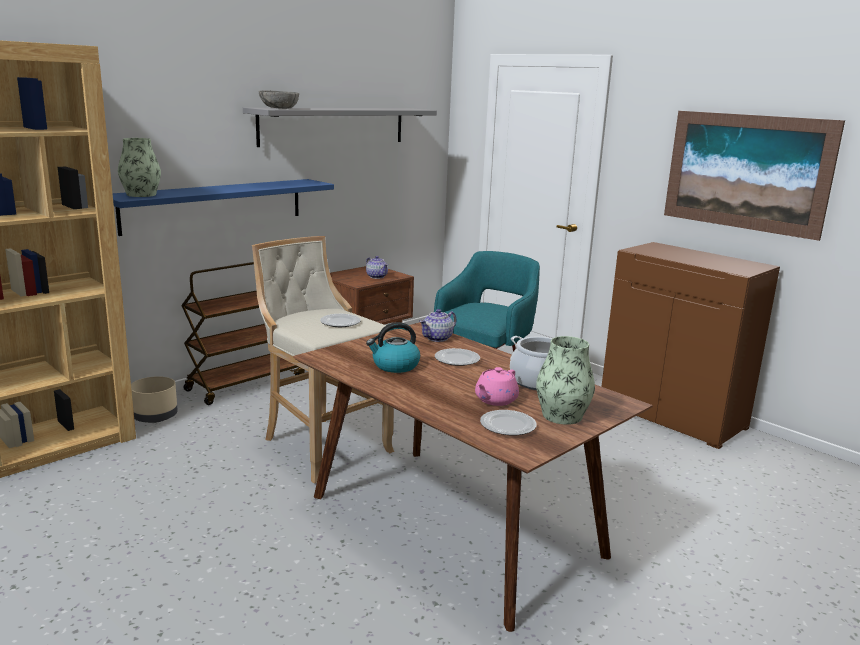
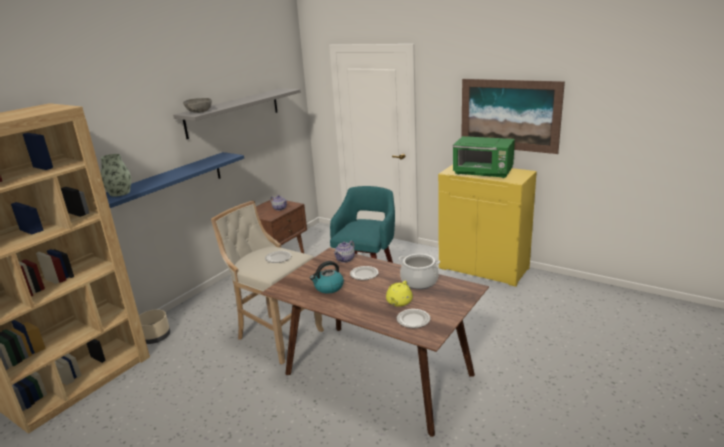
camera: 10 degrees left, 5 degrees up
brown cart [181,262,305,405] -> none
pink teapot [475,367,519,406] -> yellow teapot [386,281,413,307]
vase [536,336,595,425] -> none
brown cabinet [601,242,780,449] -> yellow cabinet [438,165,537,287]
none -> green microwave [453,136,515,178]

